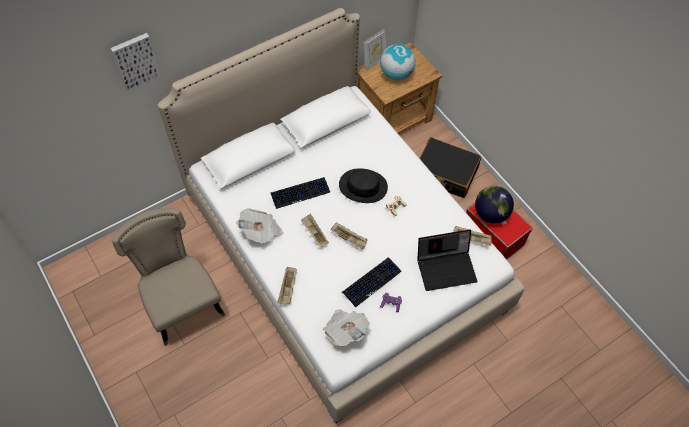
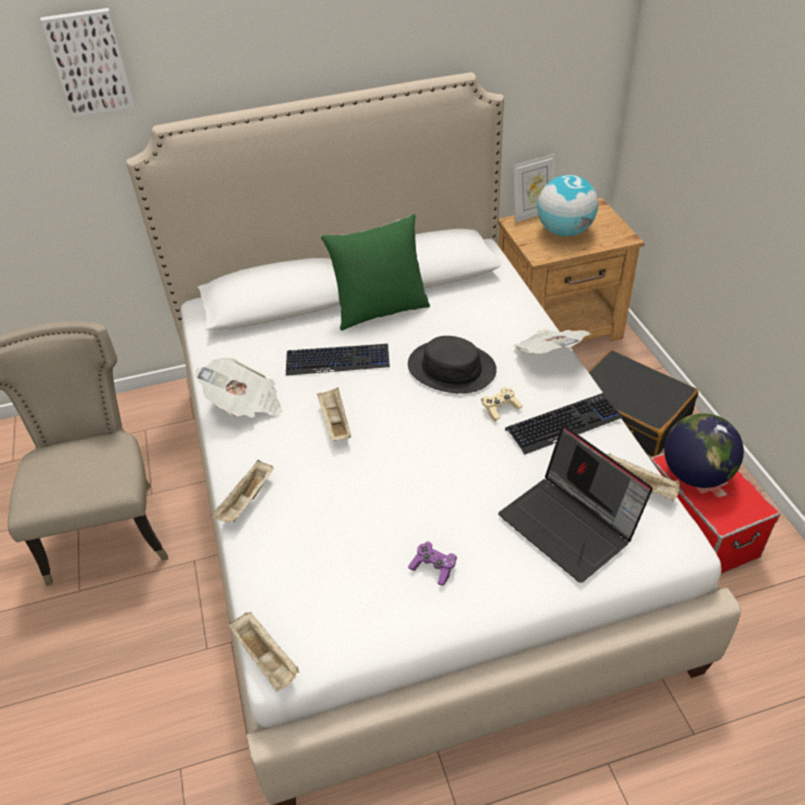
camera: 20 degrees right, 15 degrees down
newspaper [322,309,370,346] -> newspaper moved to [513,329,592,354]
beige tray [331,223,368,249] -> beige tray moved to [229,612,299,691]
keyboard [342,257,402,308] -> keyboard moved to [505,393,623,455]
laptop [417,229,477,291] -> laptop turned 45 degrees clockwise [498,425,653,583]
none -> green pillow [321,214,430,331]

